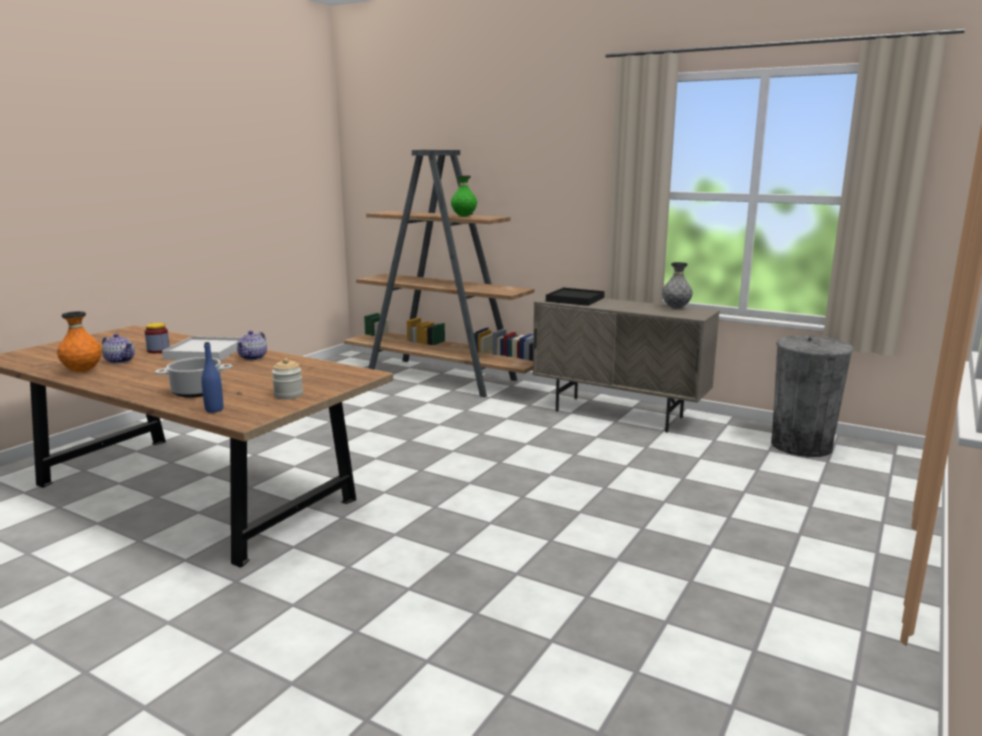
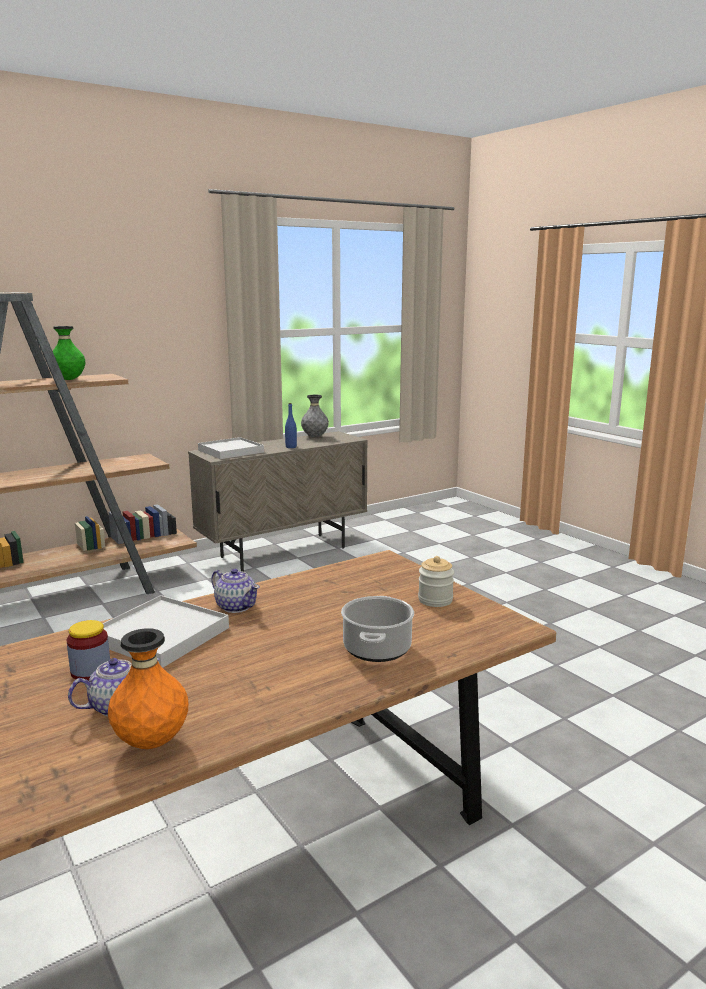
camera: 65 degrees left, 0 degrees up
blue bottle [201,342,223,413] -> blue bottle moved to [285,403,297,448]
black tray [546,288,605,306] -> white tray [198,437,264,459]
grey trash can [771,335,853,457] -> none

